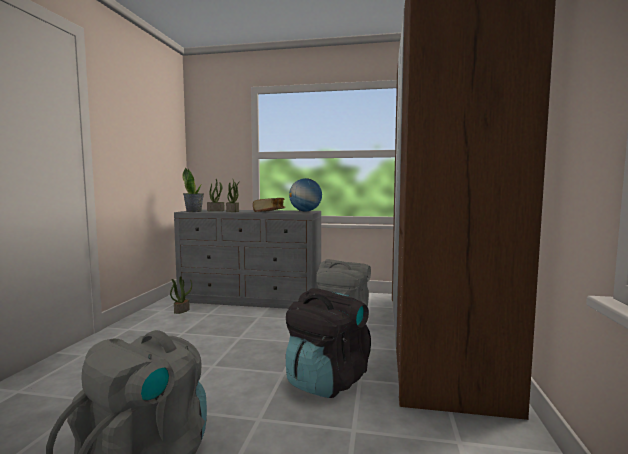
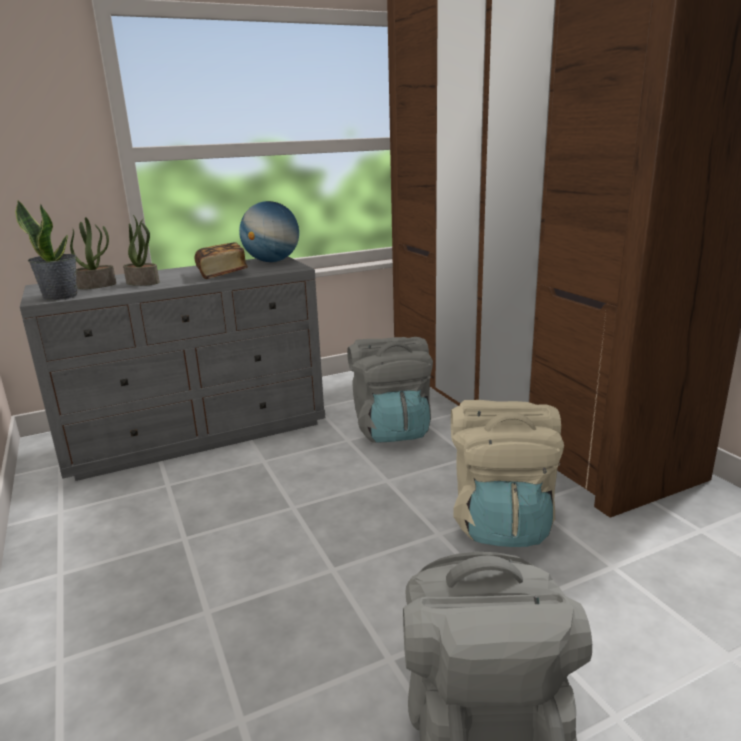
camera: 35 degrees left, 15 degrees up
potted plant [170,276,192,314] -> none
black backpack [286,288,371,398] -> beige backpack [451,400,564,547]

